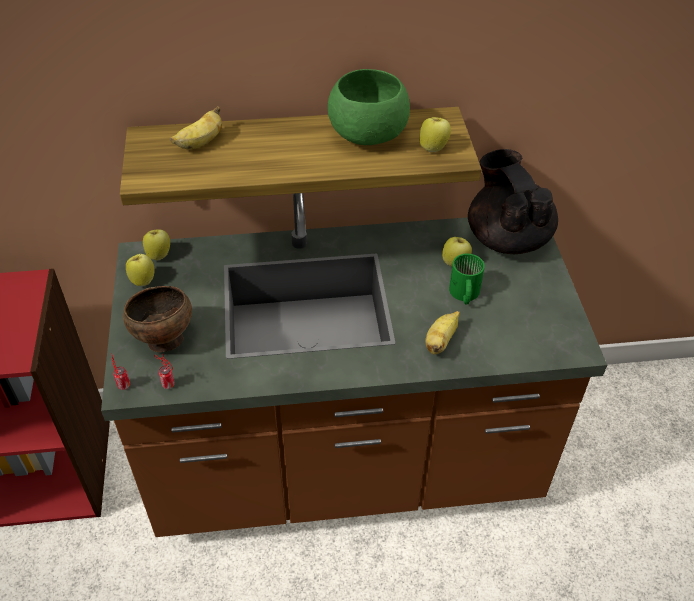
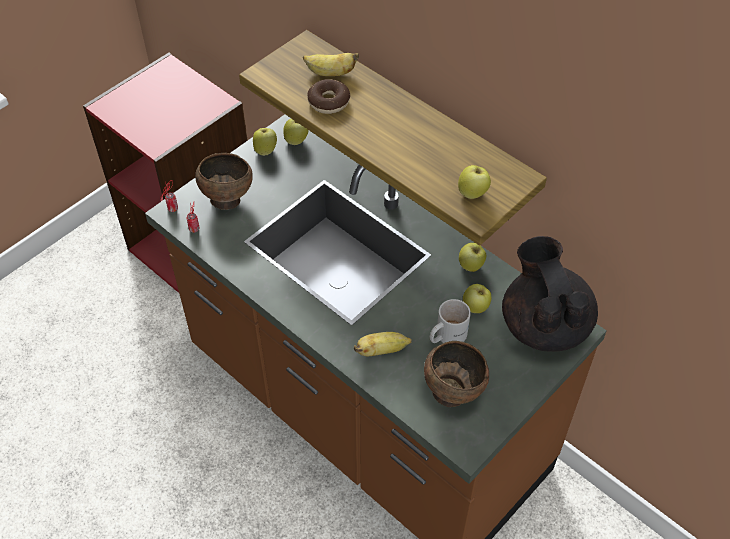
camera: 50 degrees right, 5 degrees up
green bowl [328,69,410,145] -> none
green mug [449,254,485,305] -> white mug [430,299,471,343]
black teapot [468,149,558,254] -> black teapot turned 45 degrees counterclockwise [502,236,598,352]
none -> donut [307,79,350,114]
none -> brown bowl [424,341,489,407]
none -> apple [459,243,486,272]

